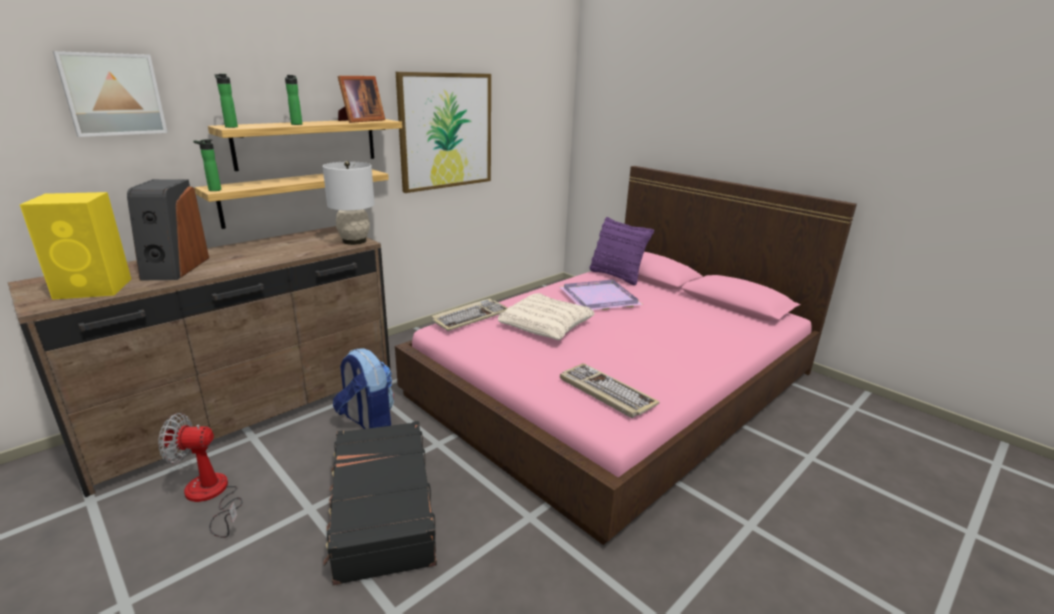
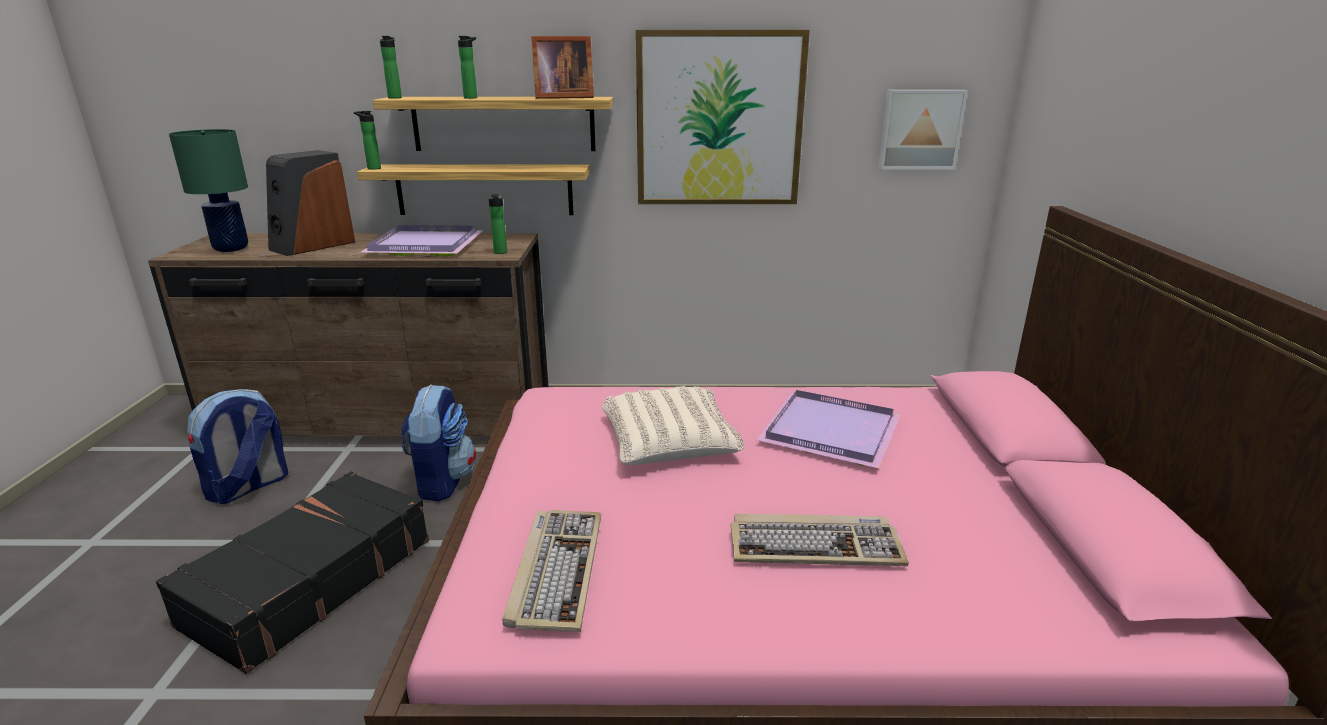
camera: 45 degrees right, 0 degrees up
yellow speaker [20,192,131,300] -> green table lamp [169,129,248,252]
picture [53,51,168,137] -> picture moved to [878,90,968,169]
fan [158,413,243,538] -> backpack [187,389,288,504]
white table lamp [323,161,375,245] -> bottle [489,194,507,254]
keyboard [431,299,508,331] -> keyboard moved to [731,514,909,566]
purple pillow [590,217,654,285] -> none
none -> purple tray [359,225,482,256]

